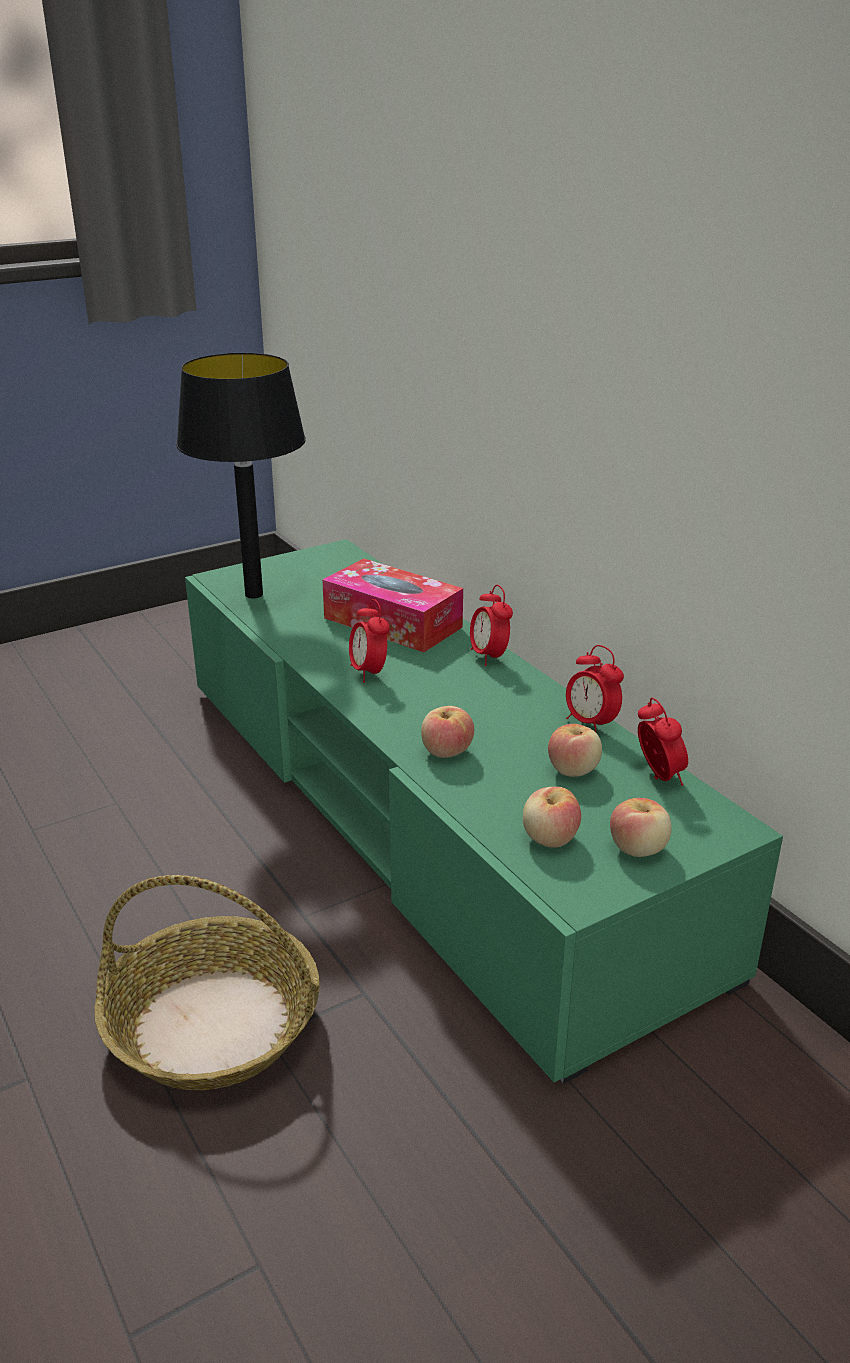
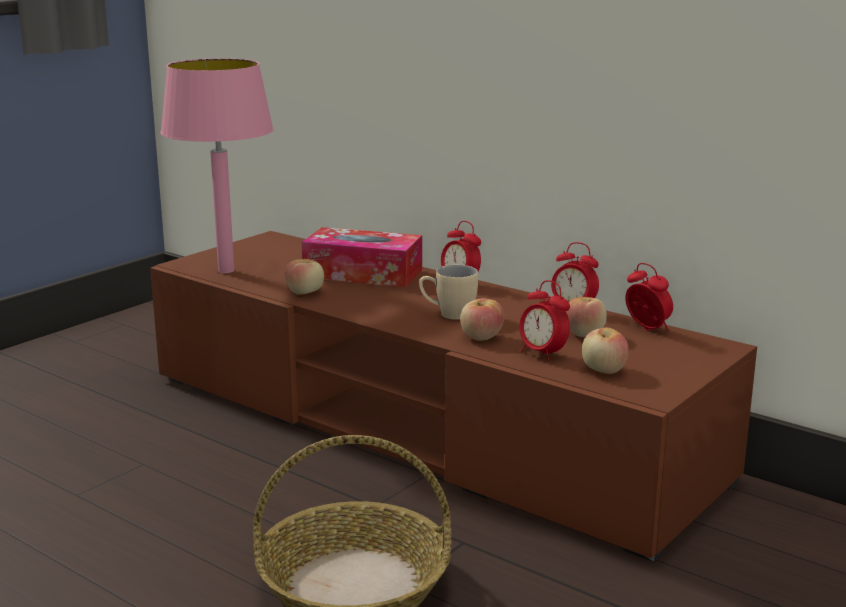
camera: 20 degrees left, 10 degrees down
black table lamp [176,353,306,598] -> pink table lamp [160,58,274,273]
green tv stand [185,539,783,1084] -> brown tv stand [150,231,757,562]
alarm clock [349,599,390,683] -> alarm clock moved to [519,280,570,361]
apple [610,798,672,857] -> apple moved to [285,259,324,295]
none -> beige mug [419,265,478,320]

